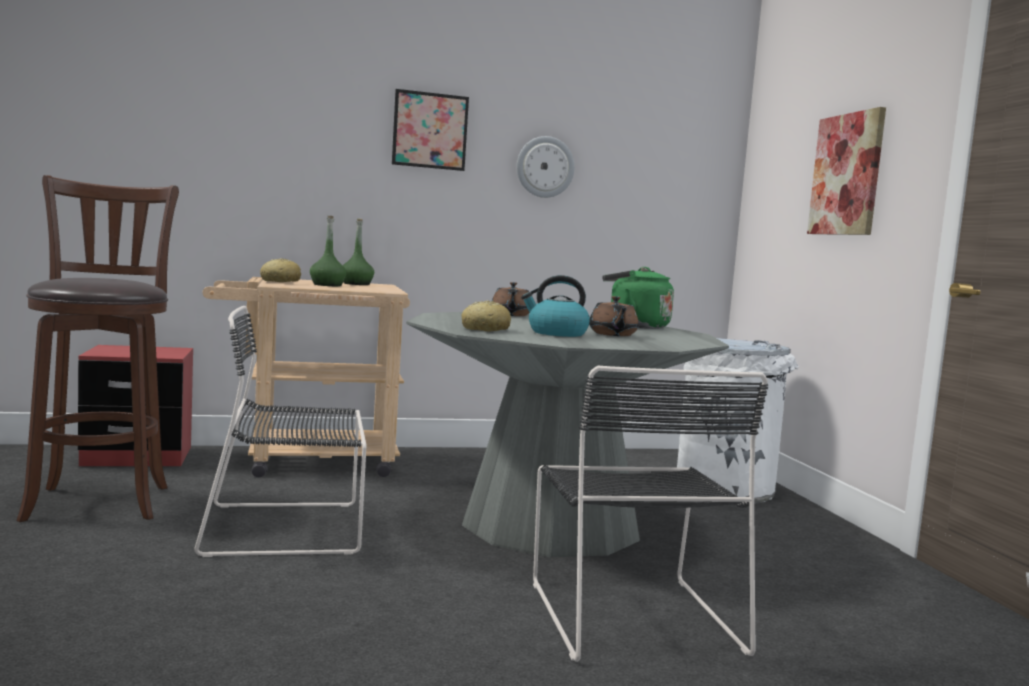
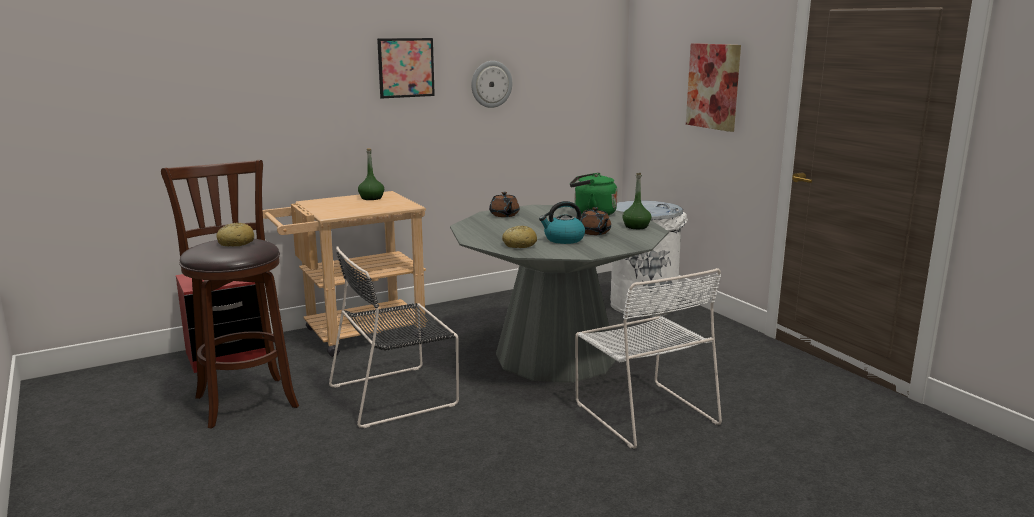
camera: 15 degrees left, 10 degrees up
bread [260,258,301,282] -> bread moved to [216,223,254,247]
green bottle [310,216,347,286] -> green bottle moved to [622,173,652,229]
black chair [533,366,768,662] -> white chair [575,268,722,449]

